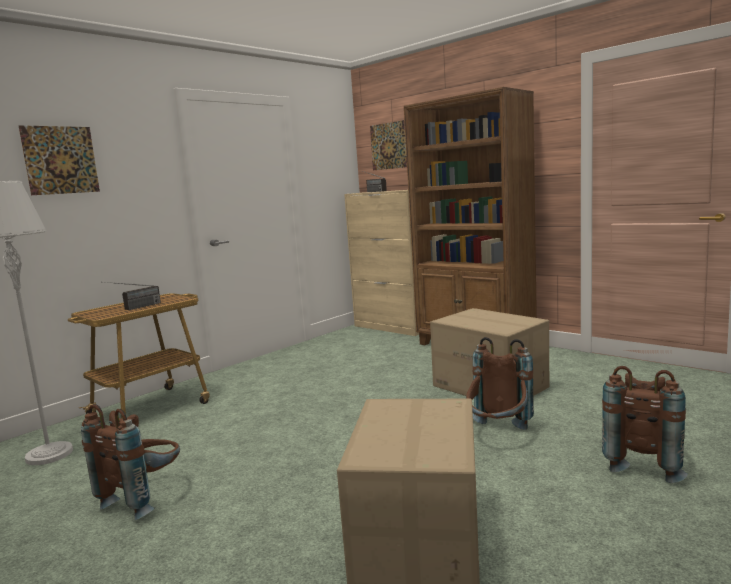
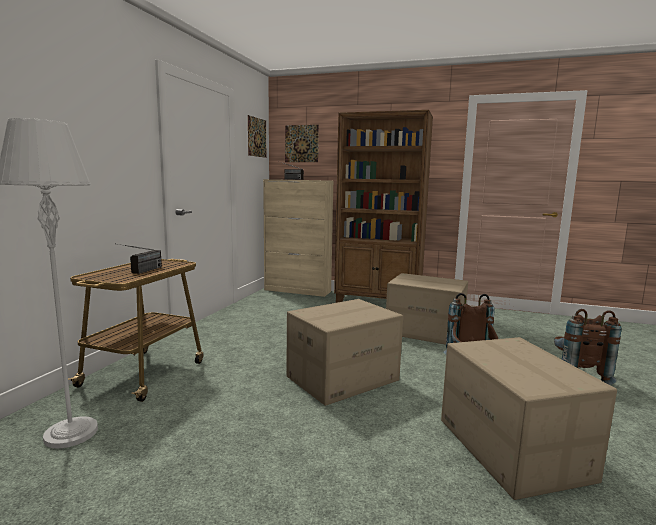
camera: 25 degrees left, 0 degrees up
picture [19,125,100,195] -> picture moved to [248,115,266,158]
brown backpack [81,404,180,521] -> none
none -> cardboard box [286,299,403,406]

